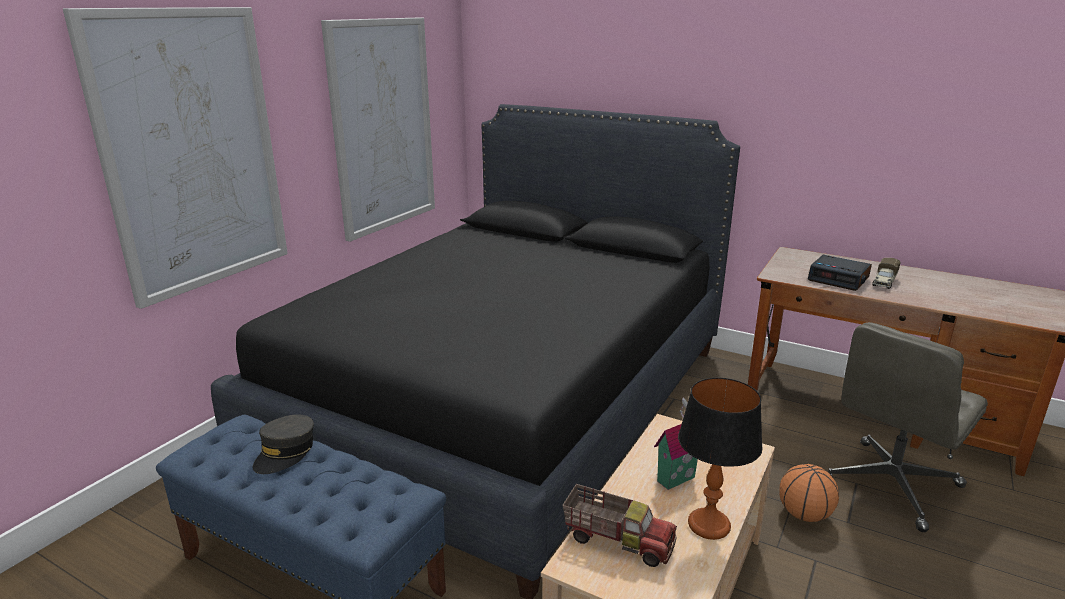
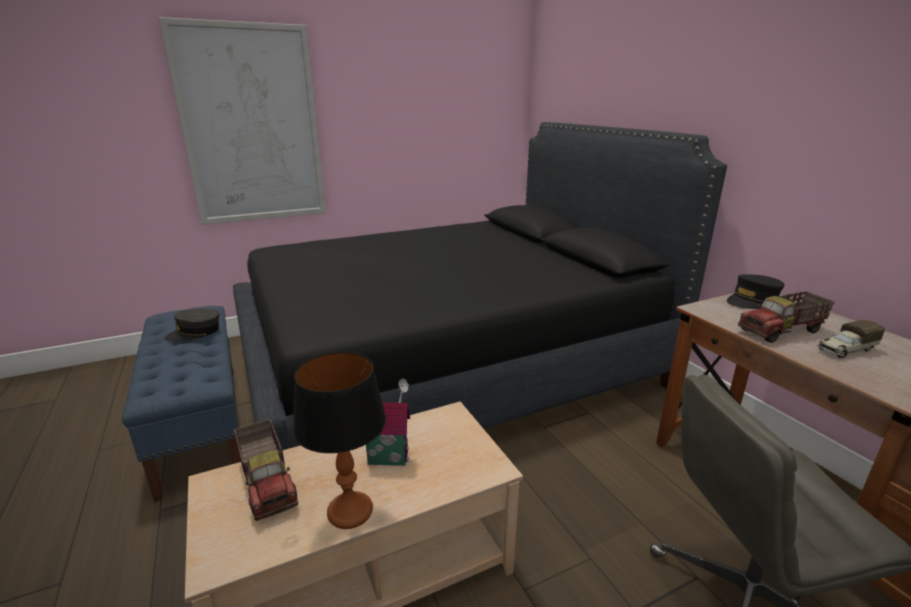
camera: 35 degrees right, 0 degrees up
picture [321,17,435,242] -> none
basketball [780,464,839,522] -> none
alarm clock [808,255,872,291] -> toy truck [738,291,835,343]
none -> black cap [727,274,785,309]

